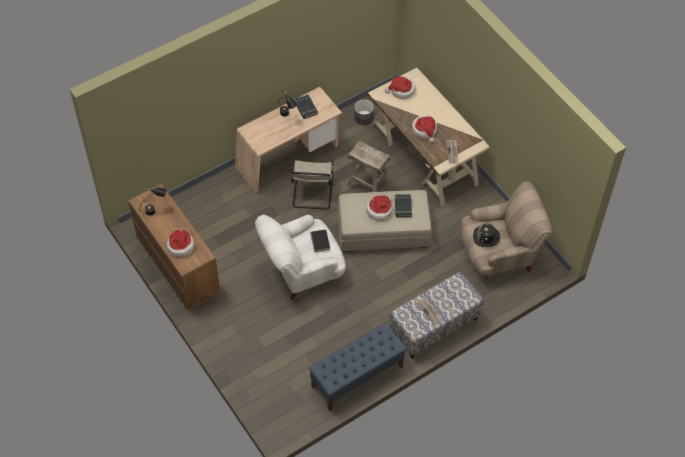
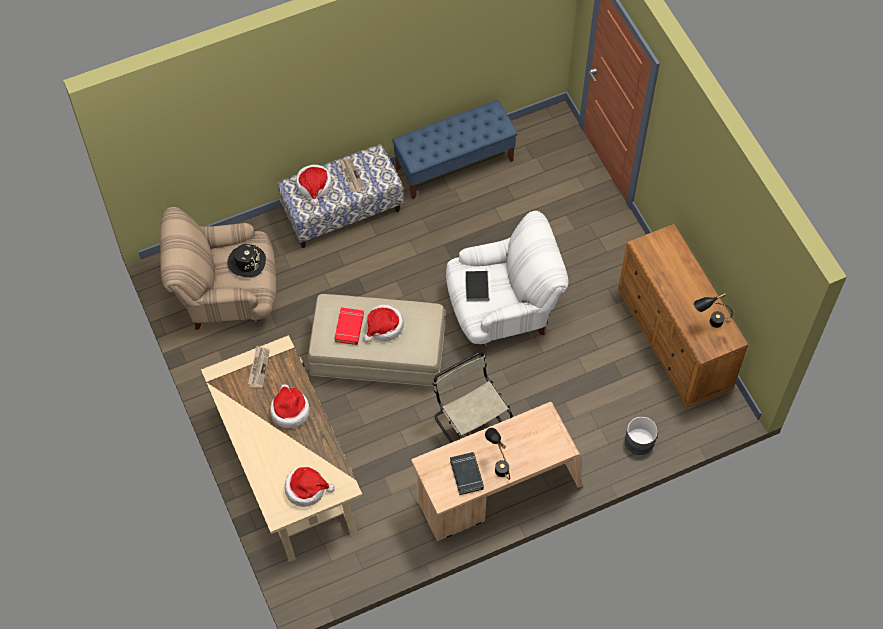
camera: 170 degrees left, 5 degrees up
hat [167,229,194,257] -> hat moved to [296,165,332,206]
beige chair [290,158,334,210] -> beige chair turned 45 degrees counterclockwise [433,352,513,443]
beige stool [347,140,390,192] -> none
grey planter [354,100,374,125] -> grey planter moved to [625,417,658,455]
black book [395,194,412,217] -> red book [334,307,364,345]

